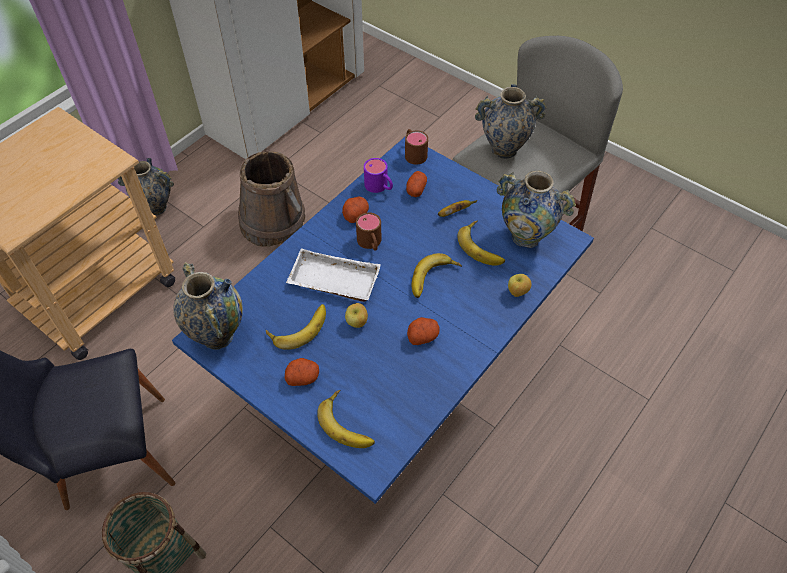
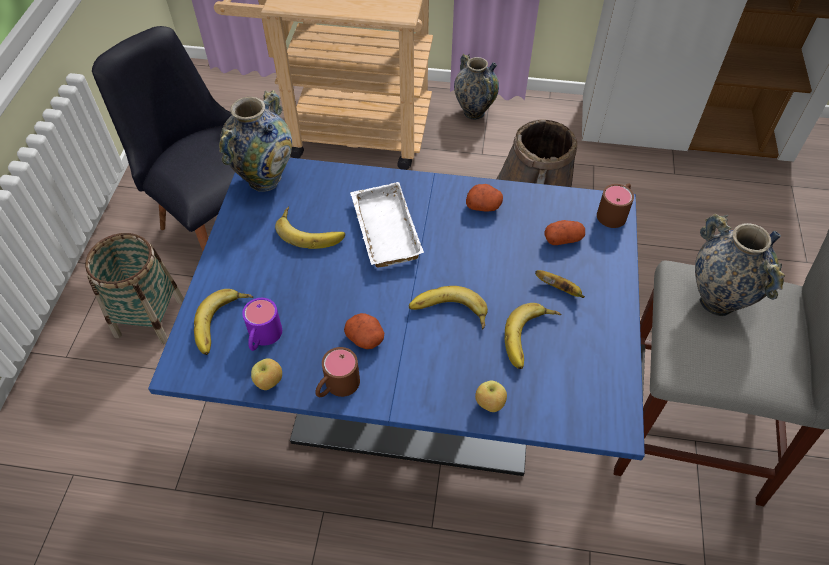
camera: 60 degrees right, 0 degrees up
potato [285,358,319,386] -> none
apple [345,303,368,328] -> apple moved to [251,358,282,390]
brown mug [356,212,381,251] -> brown mug moved to [315,347,360,397]
purple mug [364,158,393,193] -> purple mug moved to [242,298,282,351]
vase [497,171,576,248] -> none

